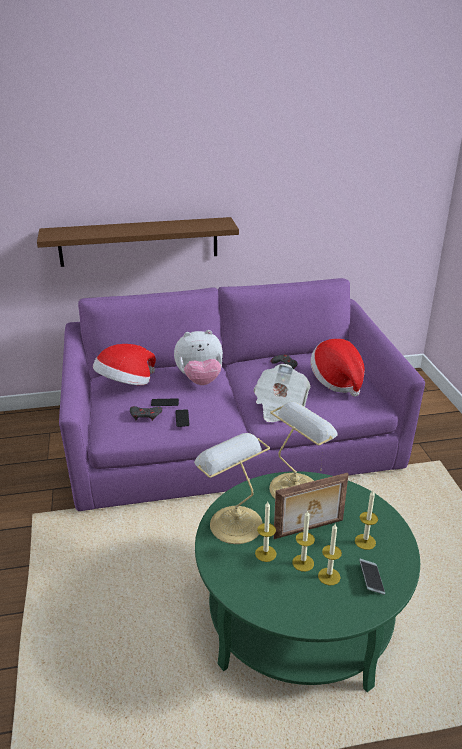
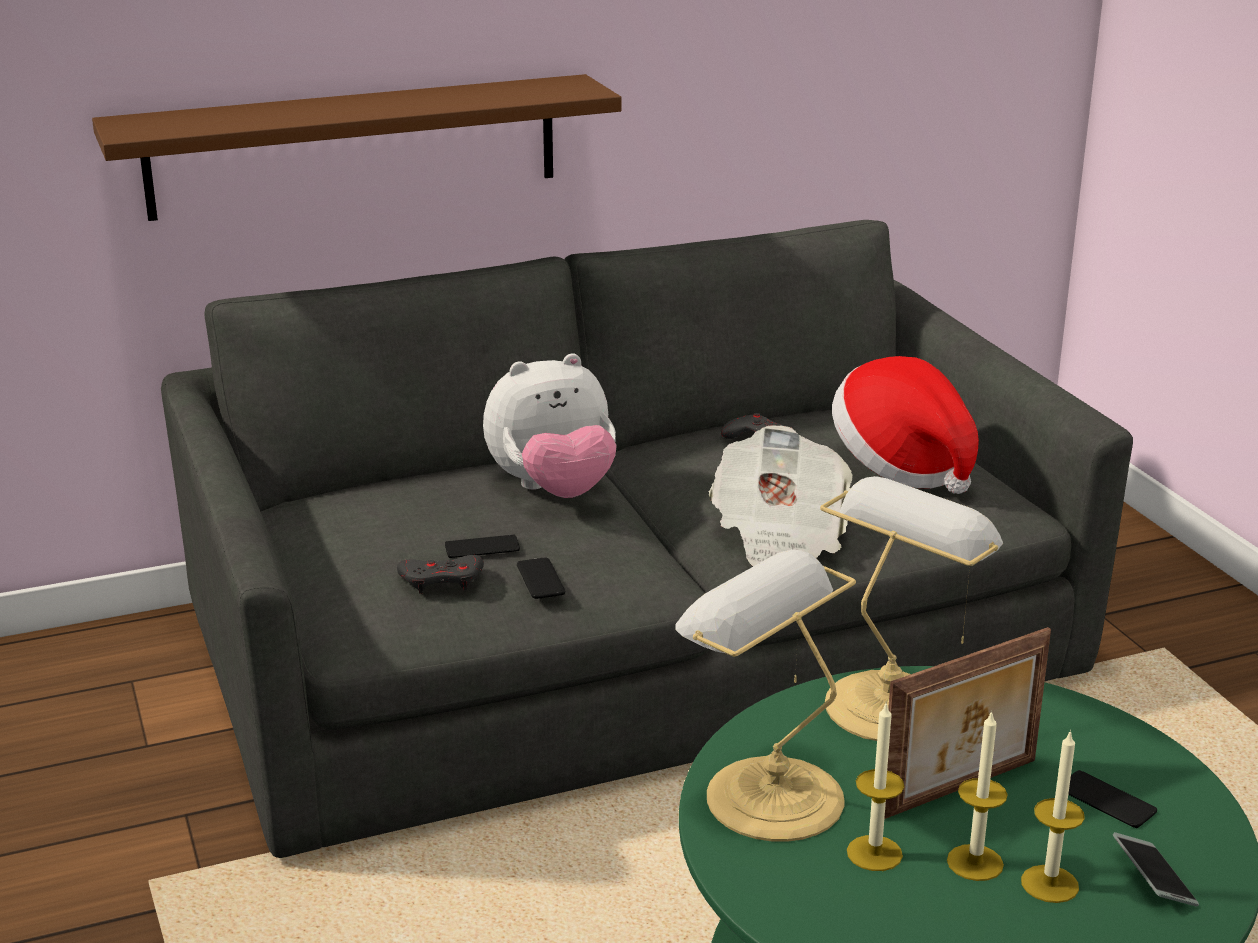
camera: 10 degrees left, 5 degrees down
purple sofa [59,278,425,511] -> grey sofa [161,220,1133,858]
hat [93,344,156,385] -> none
candle [355,491,378,550] -> phone [1068,770,1157,828]

